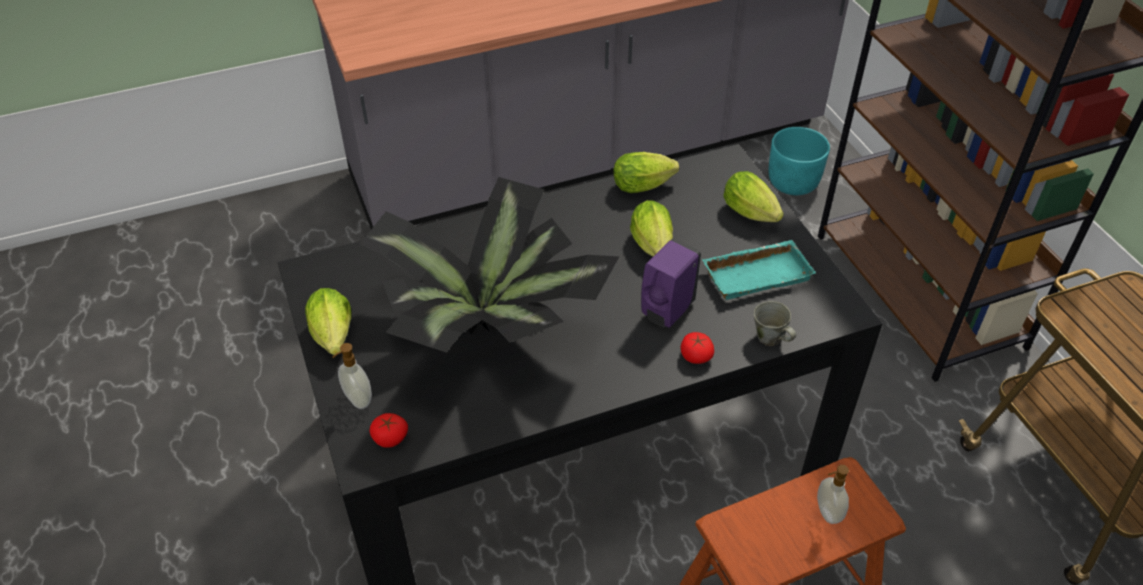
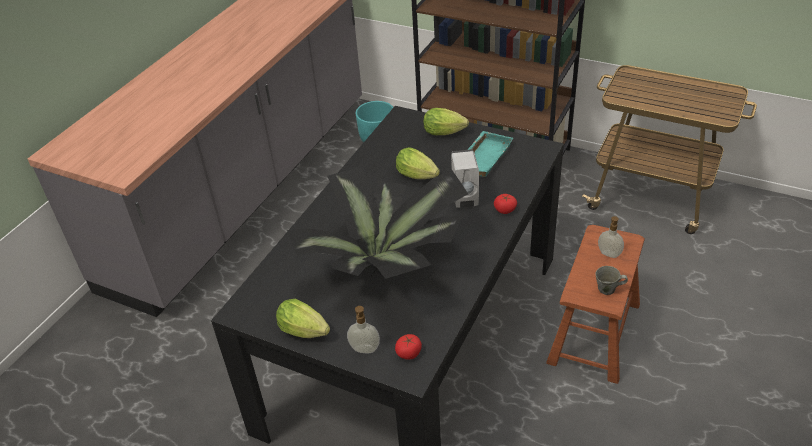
camera: 40 degrees left, 5 degrees down
lettuce [613,152,679,193] -> none
purple soap dispenser [641,238,701,328] -> white soap dispenser [451,149,479,209]
grey mug [754,301,796,346] -> grey mug moved to [595,266,628,295]

